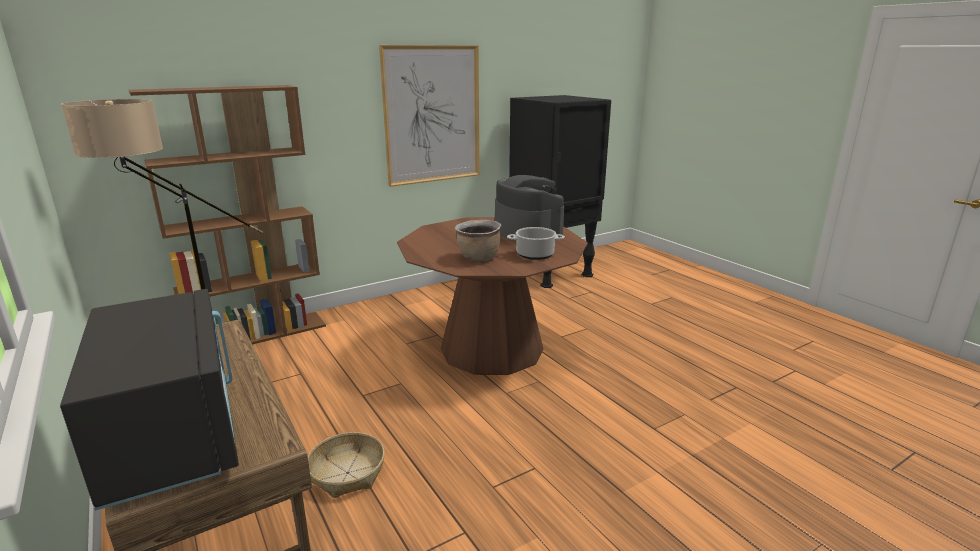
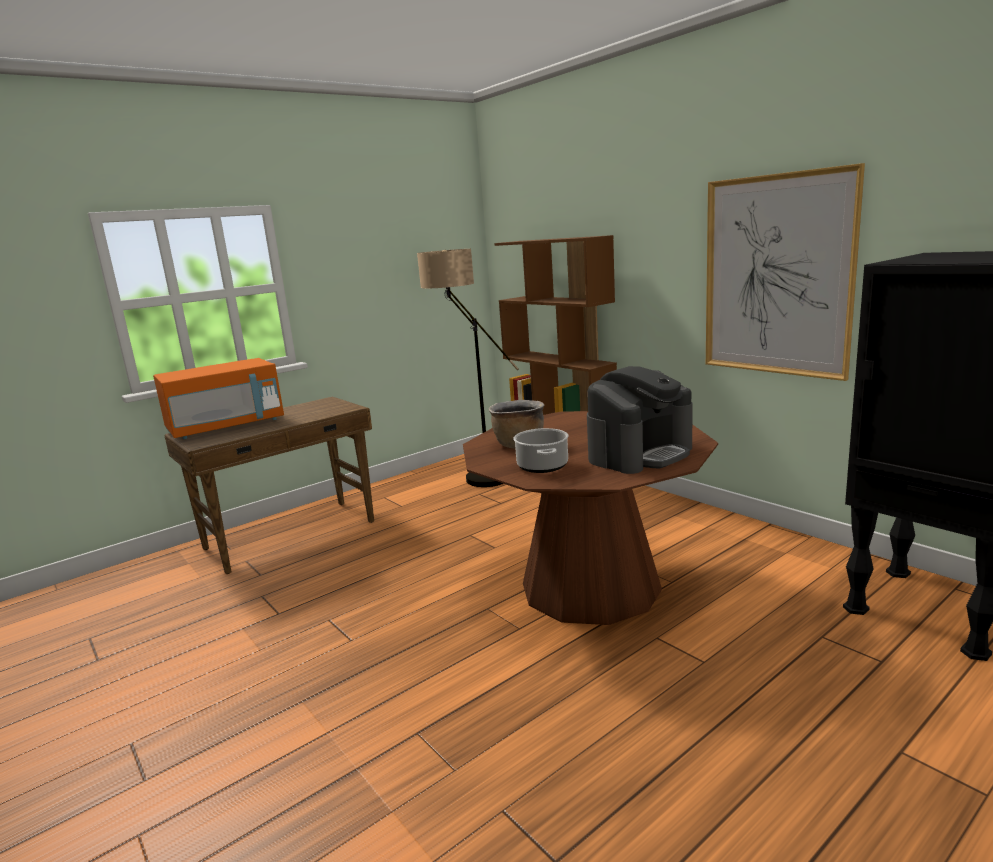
camera: 85 degrees right, 5 degrees down
black microwave [60,289,239,511] -> orange microwave [153,358,284,439]
basket [308,432,385,498] -> none

